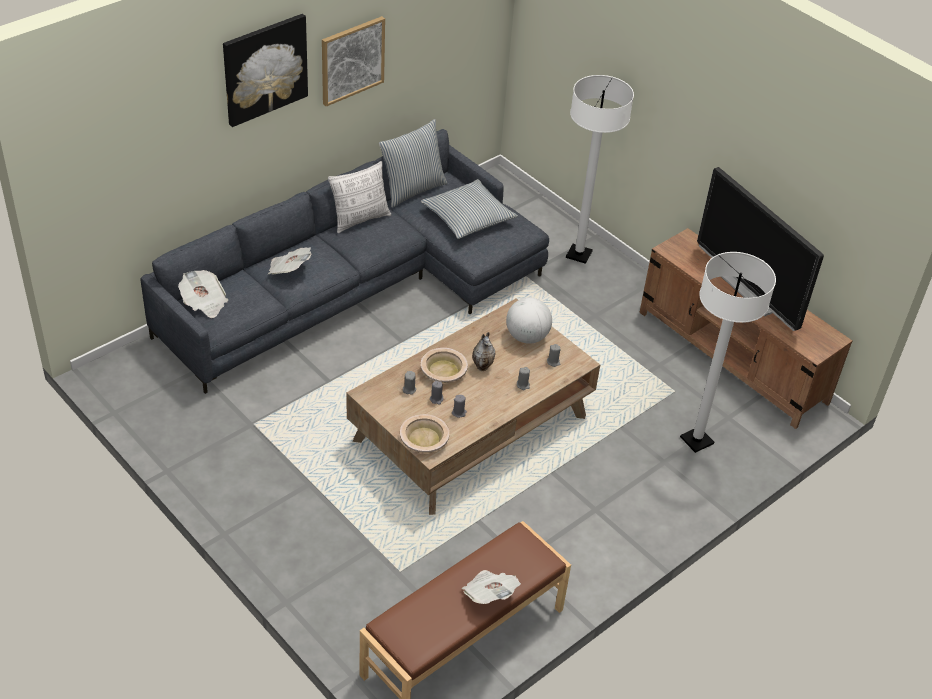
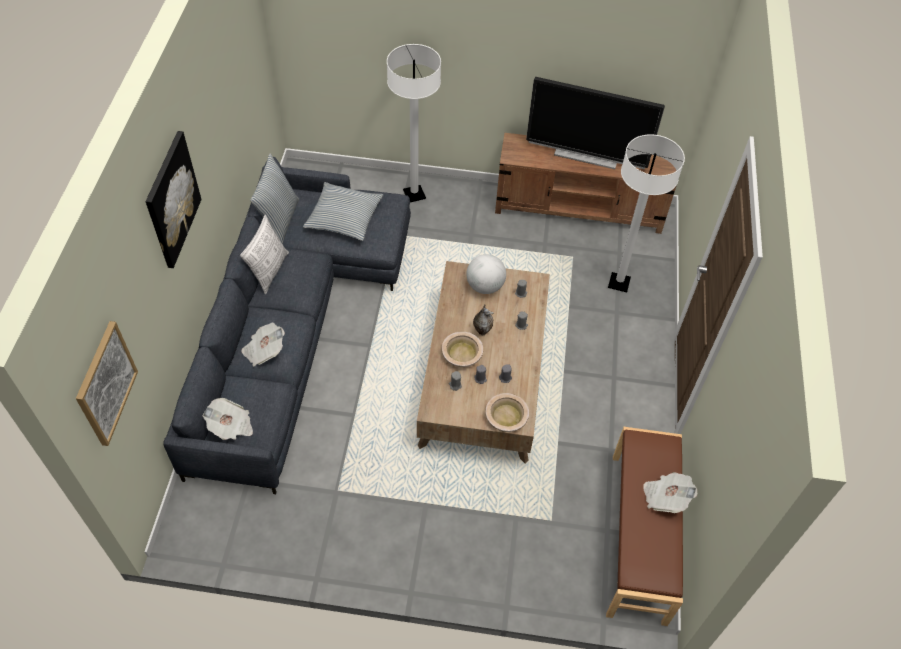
camera: 40 degrees left, 10 degrees up
picture [322,16,385,107] -> picture moved to [76,321,138,446]

